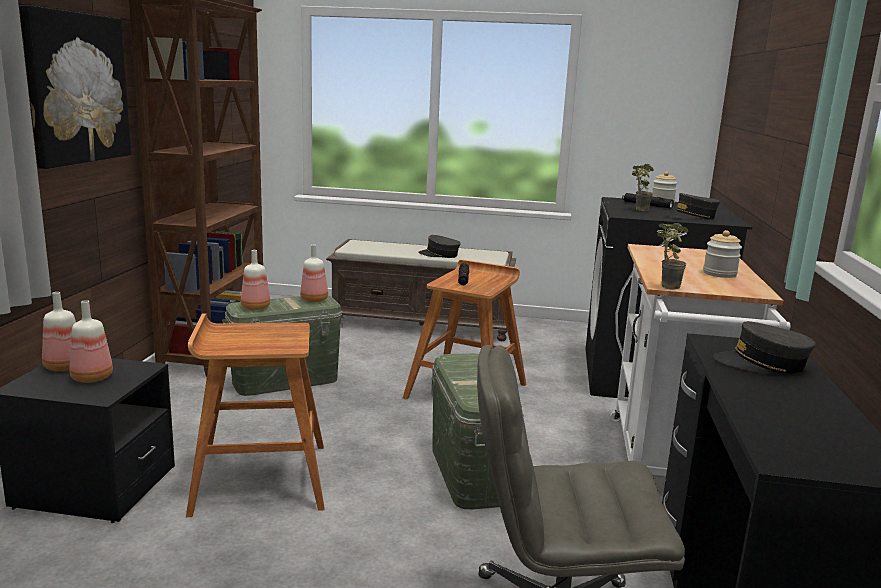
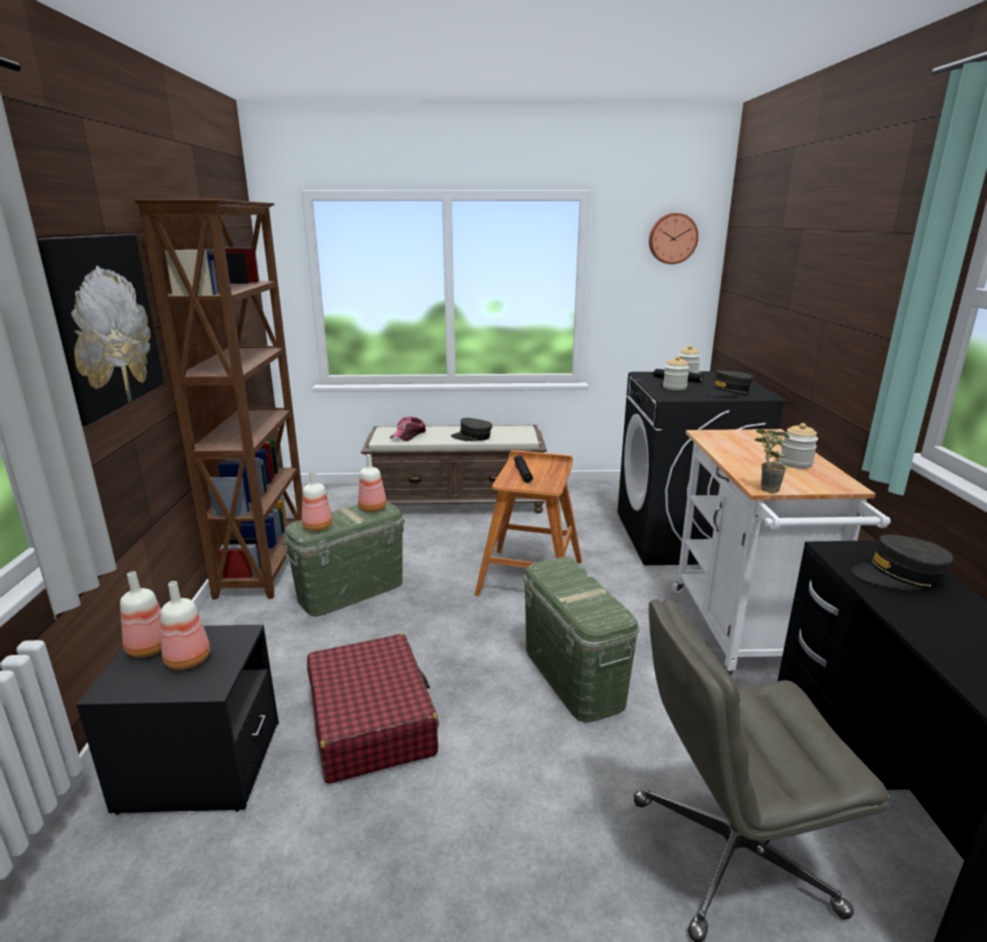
camera: 10 degrees left, 5 degrees up
brown stool [186,313,324,517] -> red suitcase [307,634,439,784]
potted plant [632,164,654,211] -> jar [663,356,689,390]
none -> cap [390,417,426,441]
none -> wall clock [649,213,699,264]

